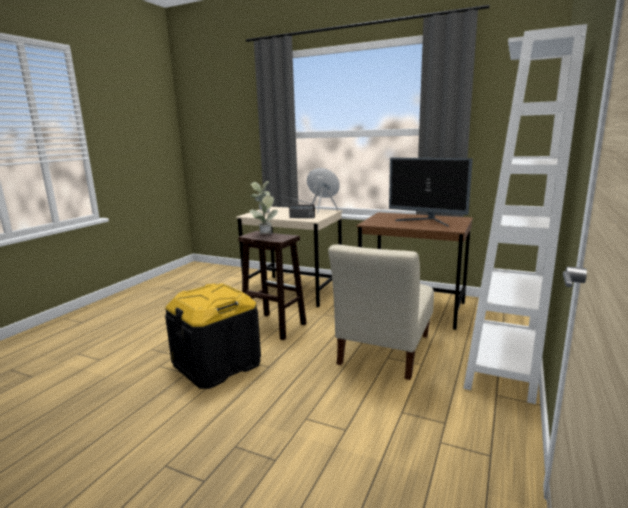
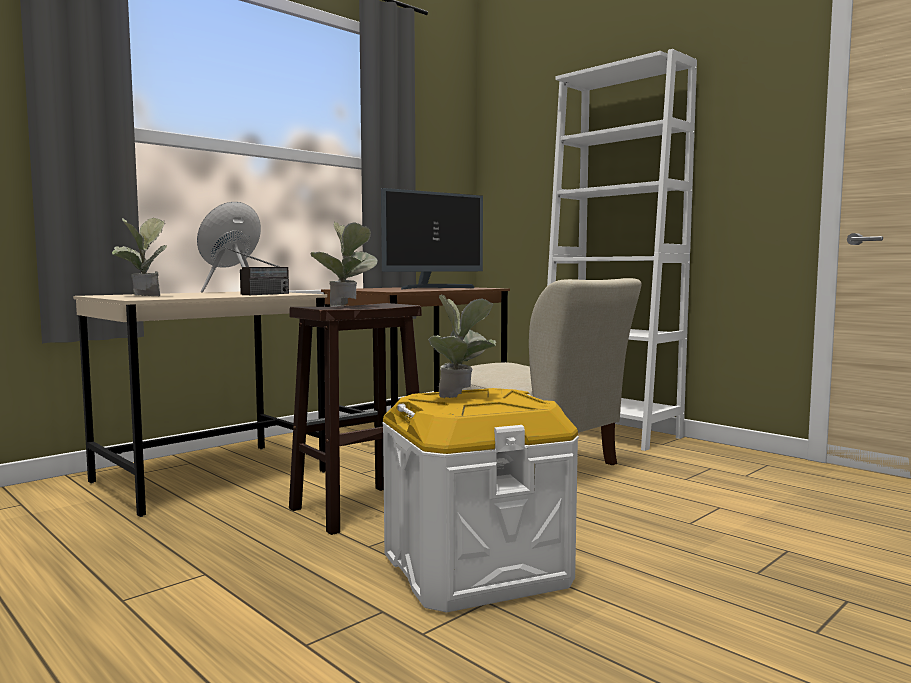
camera: 70 degrees left, 10 degrees down
black storage box [165,284,261,389] -> white storage box [382,388,579,613]
none -> potted plant [428,295,496,398]

